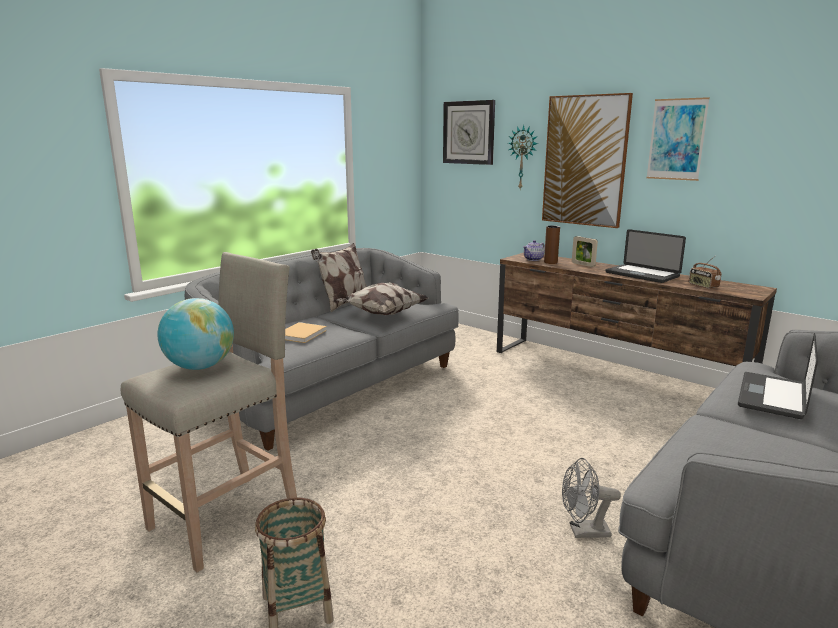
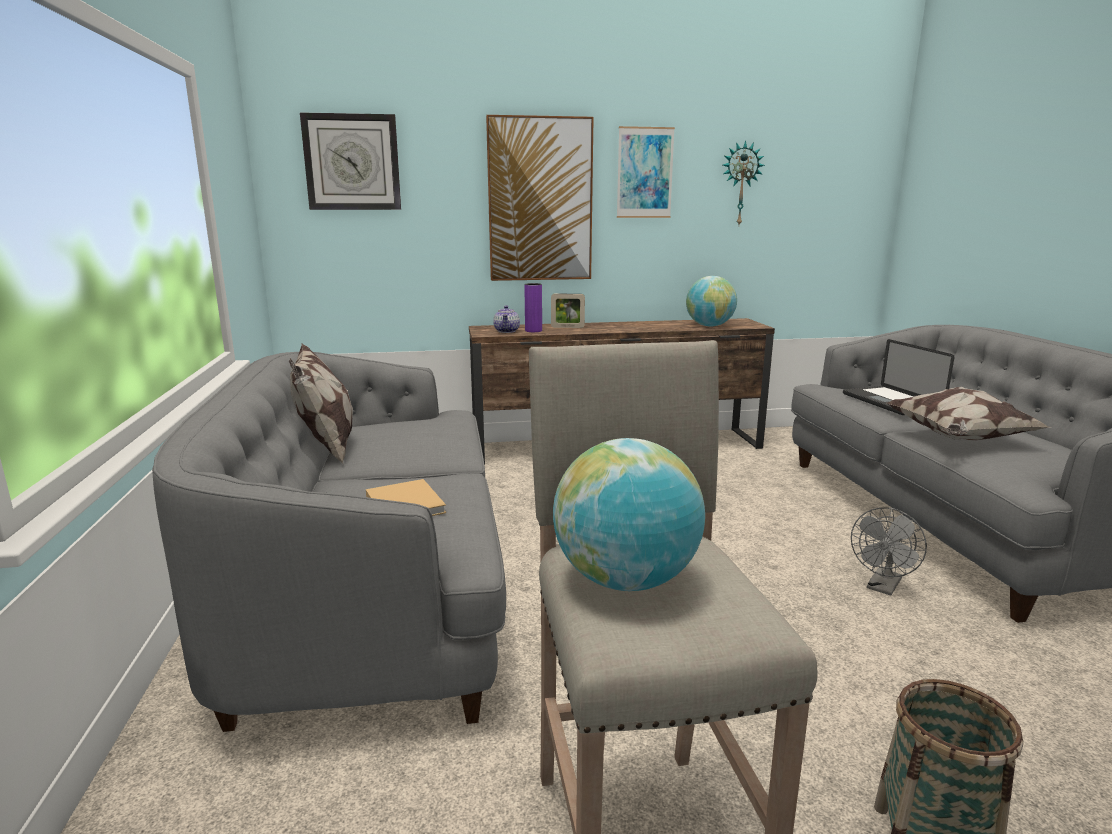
camera: 50 degrees left, 0 degrees up
pillow [336,282,428,315] -> pillow moved to [887,387,1050,440]
wall clock [508,125,538,189] -> wall clock moved to [723,140,765,225]
brown vase [544,226,560,264] -> purple vase [524,283,542,332]
laptop [606,229,686,283] -> none
radio [689,256,721,289] -> globe [686,276,737,327]

